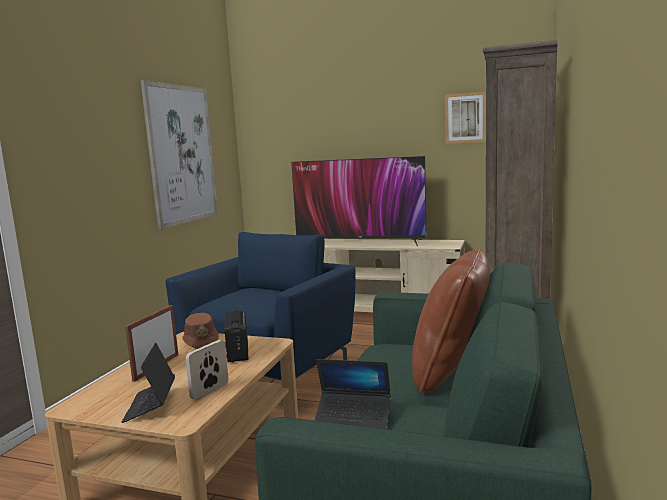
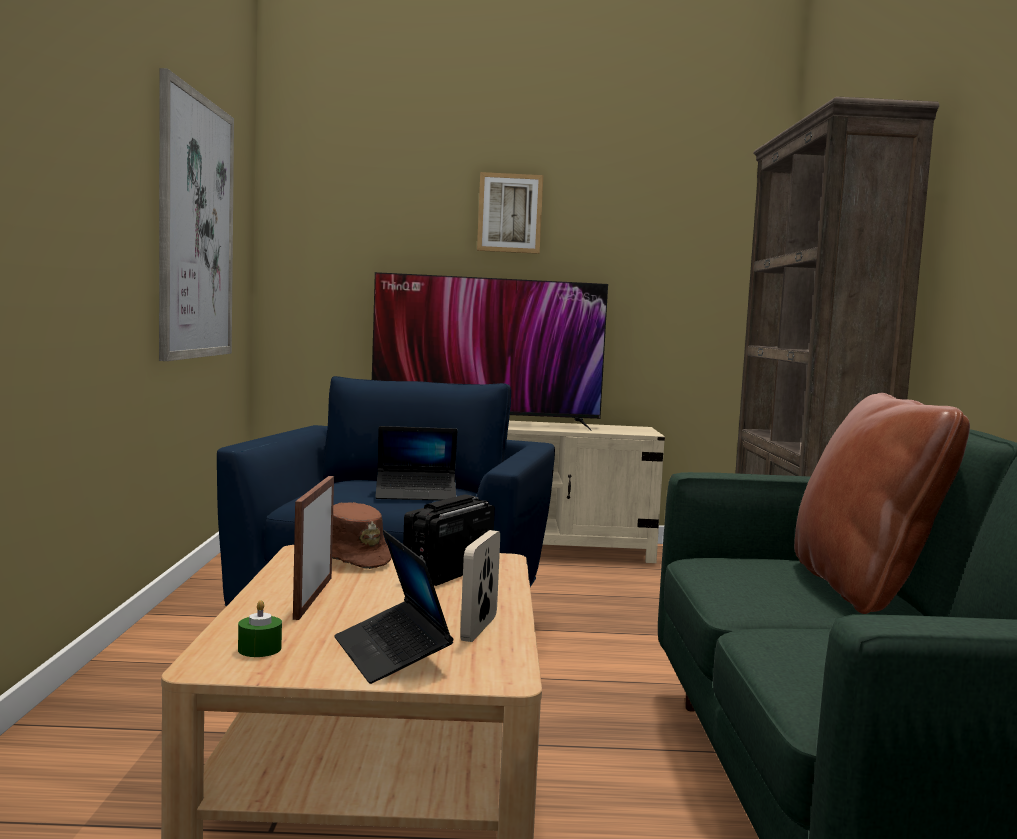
camera: 20 degrees left, 5 degrees down
radio [224,310,249,362] -> radio turned 60 degrees clockwise [403,495,495,586]
laptop [315,359,391,429] -> laptop moved to [375,426,457,501]
picture [445,92,486,144] -> picture moved to [477,172,543,254]
none -> green candle [238,600,282,657]

